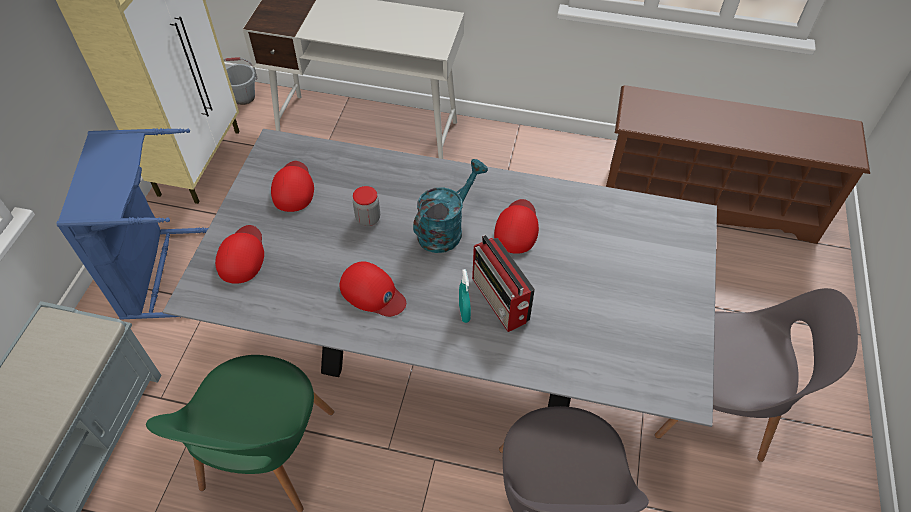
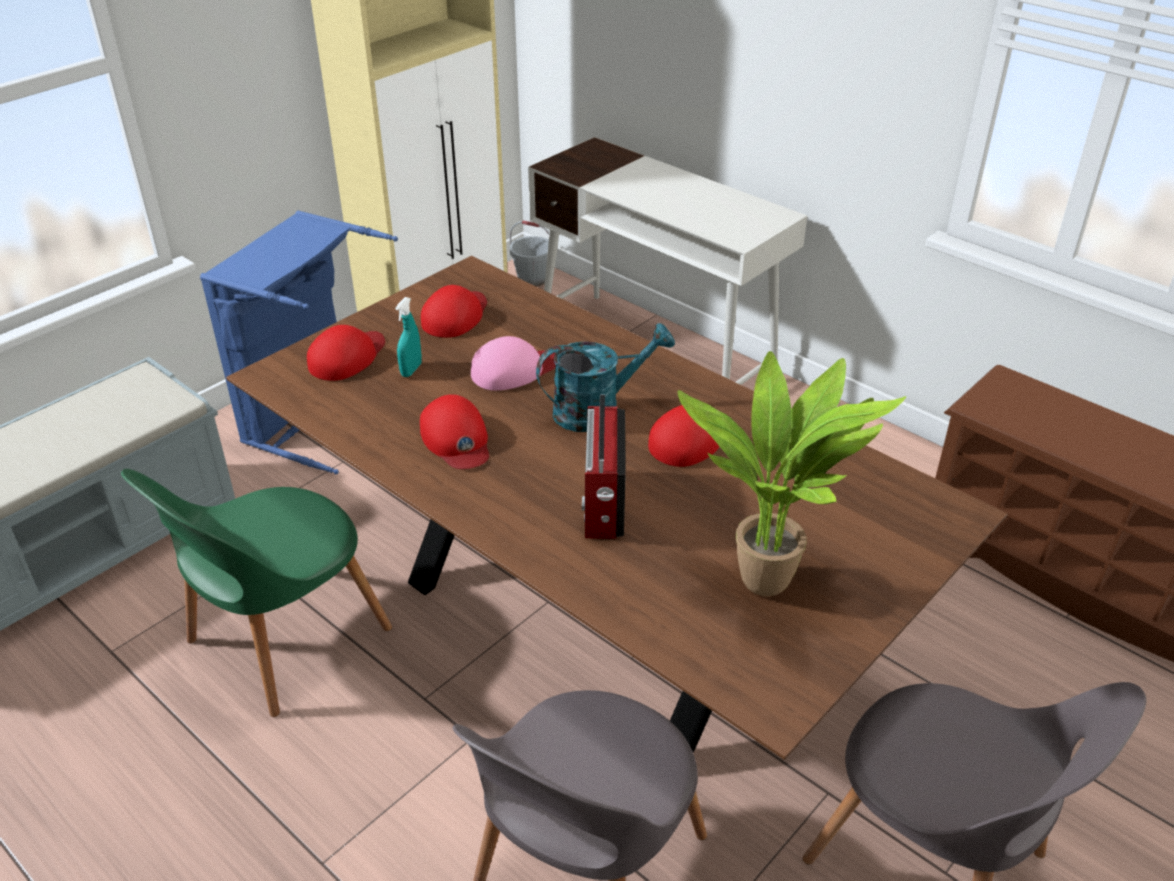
camera: 30 degrees right, 15 degrees down
grey dining table [163,129,717,427] -> brown dining table [226,256,1008,760]
jar [353,186,380,226] -> pink cap [471,336,556,391]
turquoise spray bottle [459,269,471,323] -> turquoise spray bottle moved to [395,297,422,377]
none -> potted plant [677,351,906,596]

